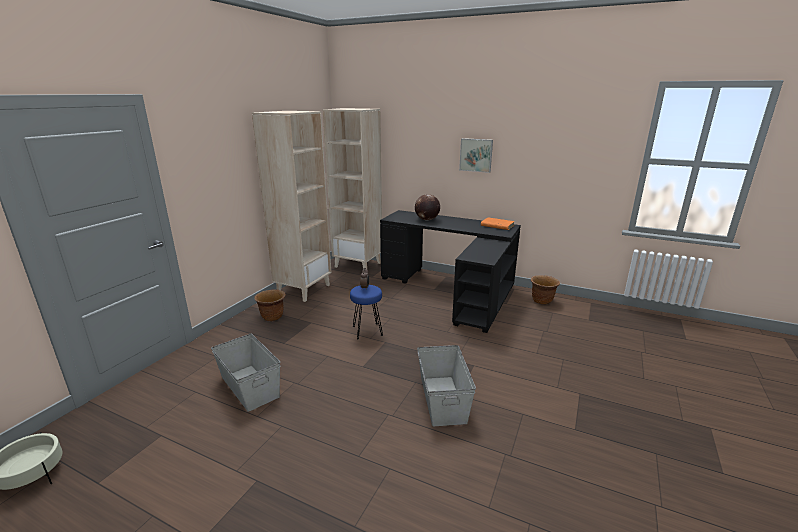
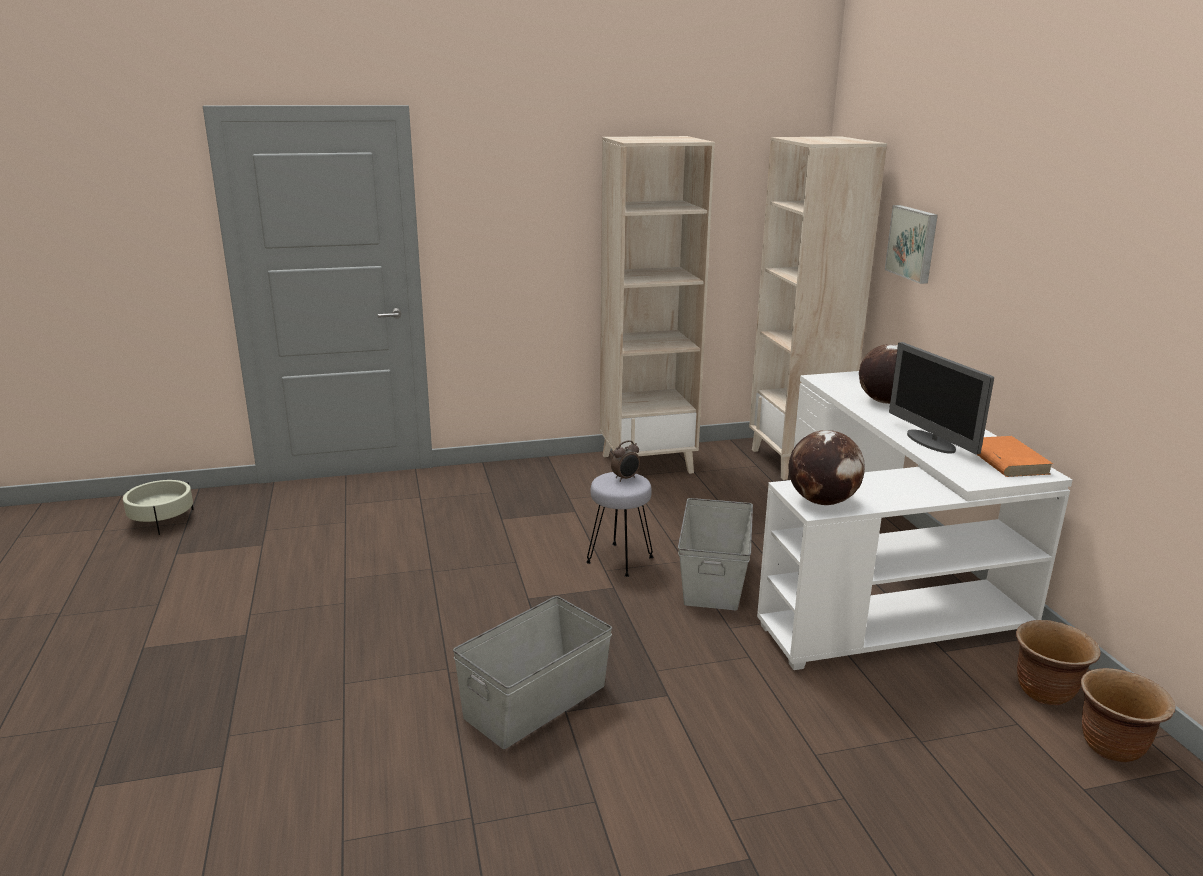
camera: 50 degrees right, 0 degrees up
grey storage box [211,334,281,412] -> grey storage box moved to [678,498,753,611]
brown planter [254,289,286,321] -> brown planter moved to [1081,668,1176,763]
blue stool [350,285,383,339] -> grey stool [586,472,653,577]
black desk [380,210,521,333] -> white desk [757,371,1072,670]
picture [459,138,493,173] -> picture moved to [885,205,938,284]
none -> globe [789,430,865,505]
none -> monitor [889,342,994,455]

